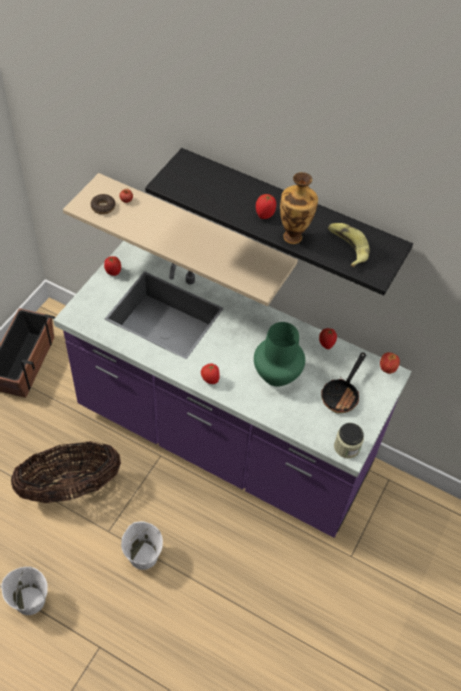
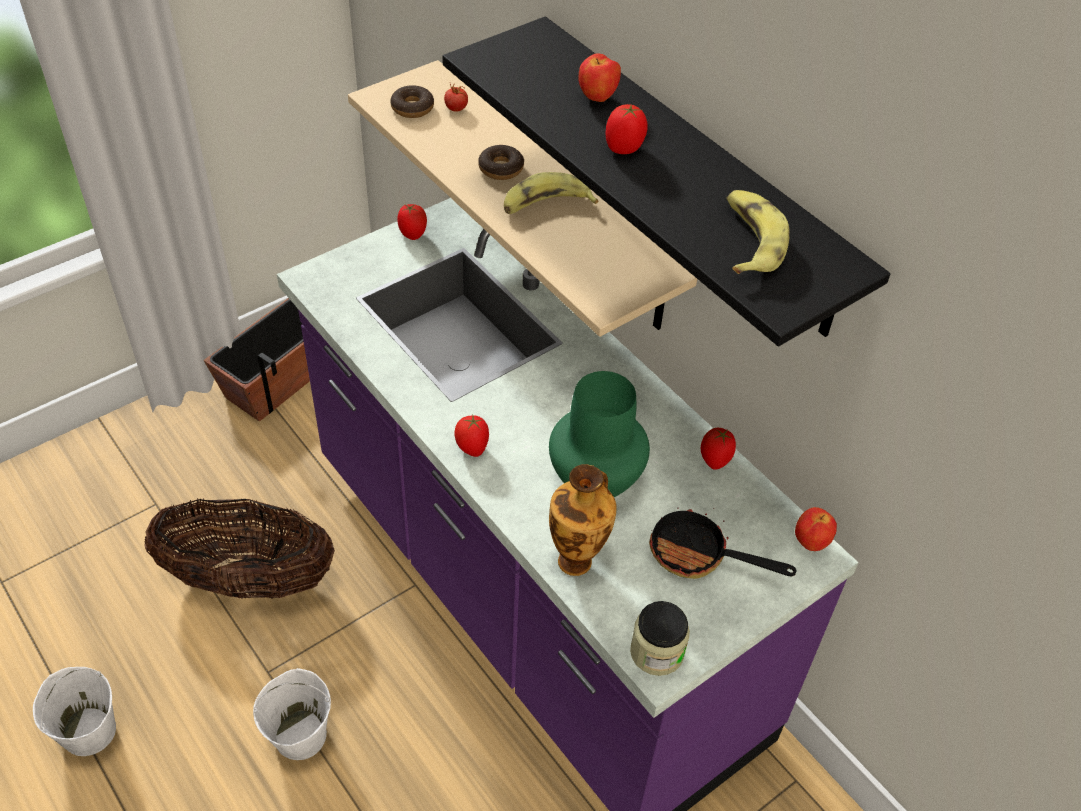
camera: 25 degrees right, 5 degrees down
vase [280,172,318,244] -> vase moved to [549,464,617,576]
frying pan [321,352,366,414] -> frying pan turned 60 degrees clockwise [649,508,797,579]
none -> donut [478,145,524,180]
none -> banana [504,172,598,214]
none -> apple [578,53,621,102]

